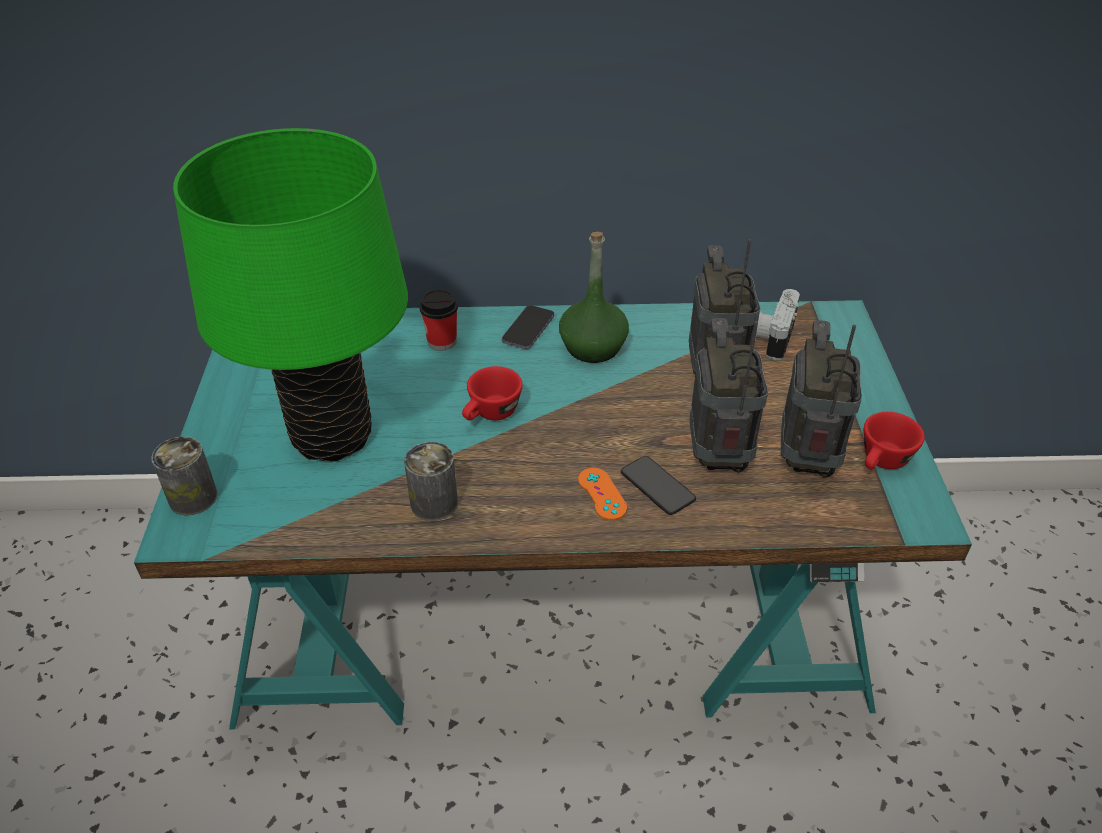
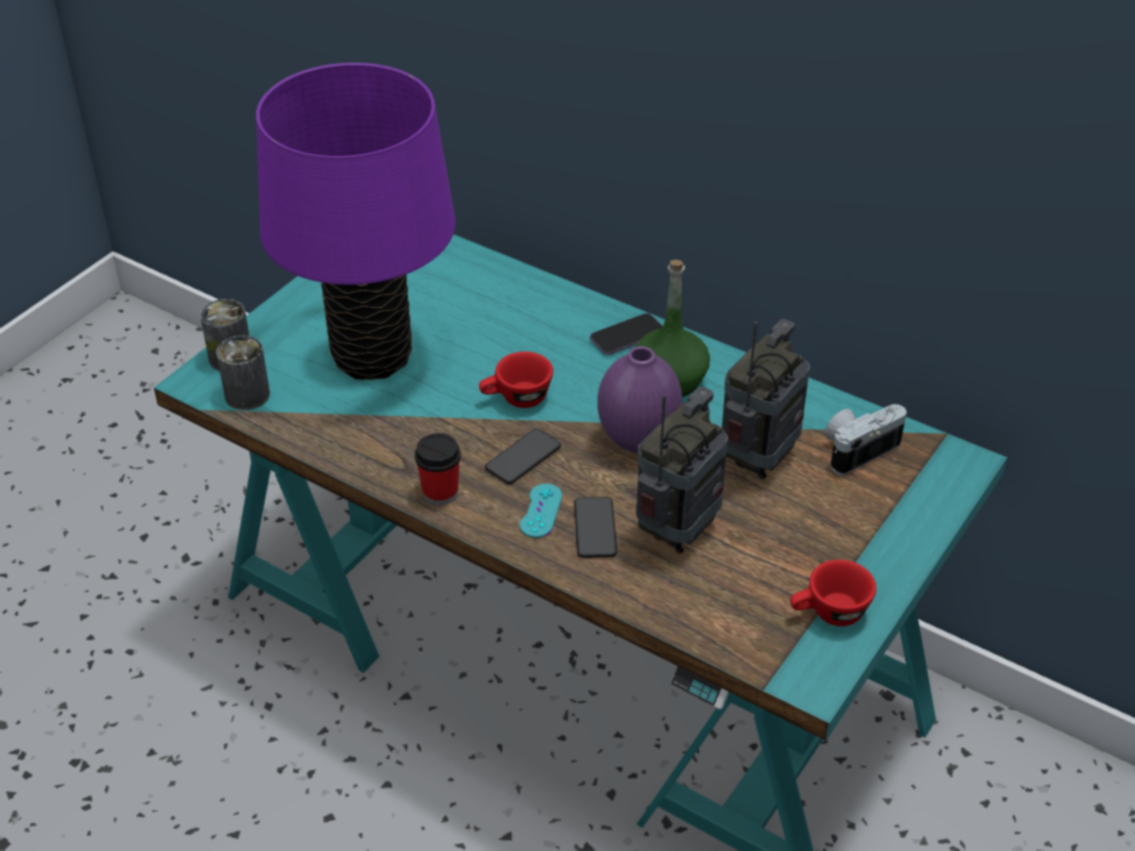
camera: 35 degrees right, 0 degrees up
green table lamp [173,128,408,462] -> purple table lamp [256,63,456,380]
can [404,442,458,521] -> can moved to [216,335,270,410]
cup [419,289,458,351] -> cup moved to [415,433,461,505]
orange game controller [578,468,627,520] -> turquoise game controller [520,484,562,538]
radio [781,320,862,478] -> none
none -> phone [485,429,561,484]
none -> purple vase [597,346,682,453]

